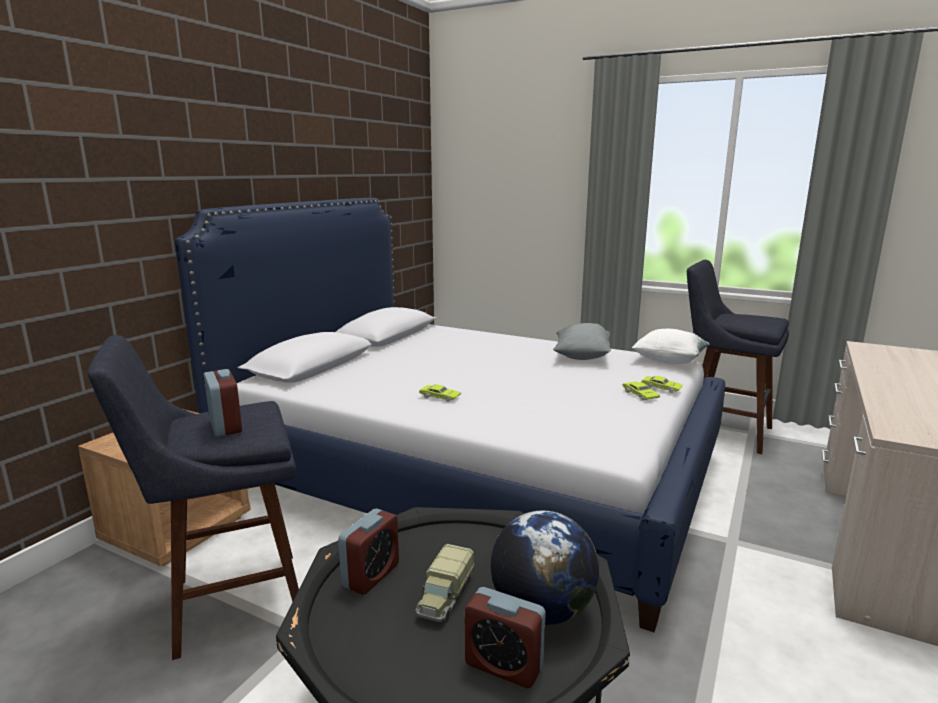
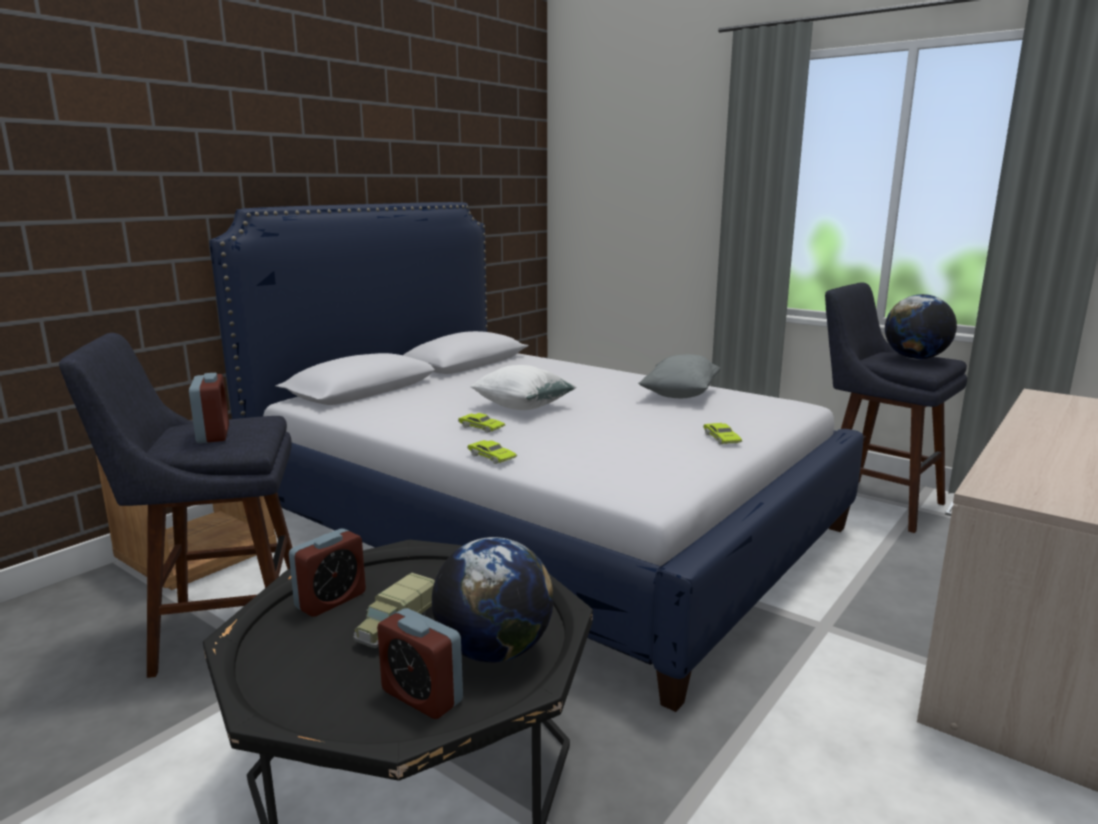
camera: 10 degrees right, 0 degrees up
white pillow [632,329,710,364] -> white pillow moved to [470,365,577,410]
green toy car [641,376,683,393] -> green toy car moved to [467,440,517,464]
none -> globe [885,294,957,360]

